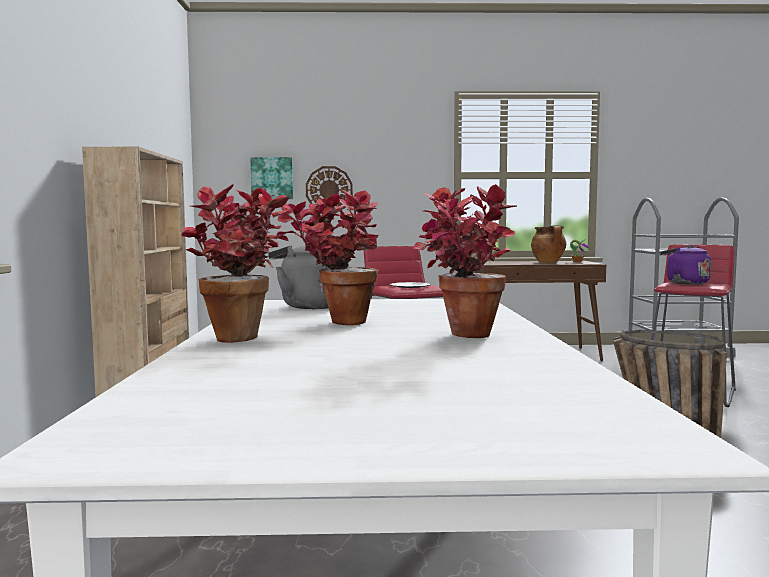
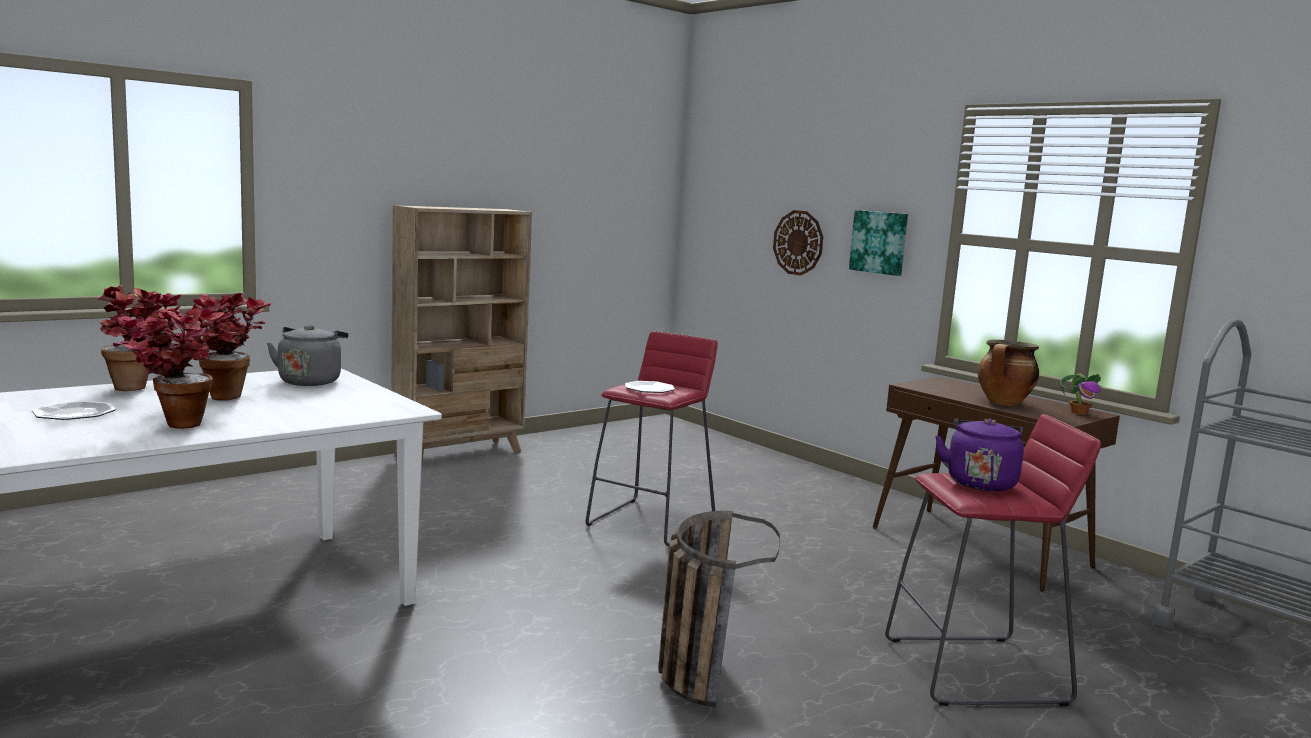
camera: 50 degrees right, 5 degrees up
picture [250,157,293,199] -> picture moved to [849,210,908,276]
none -> plate [32,401,116,420]

